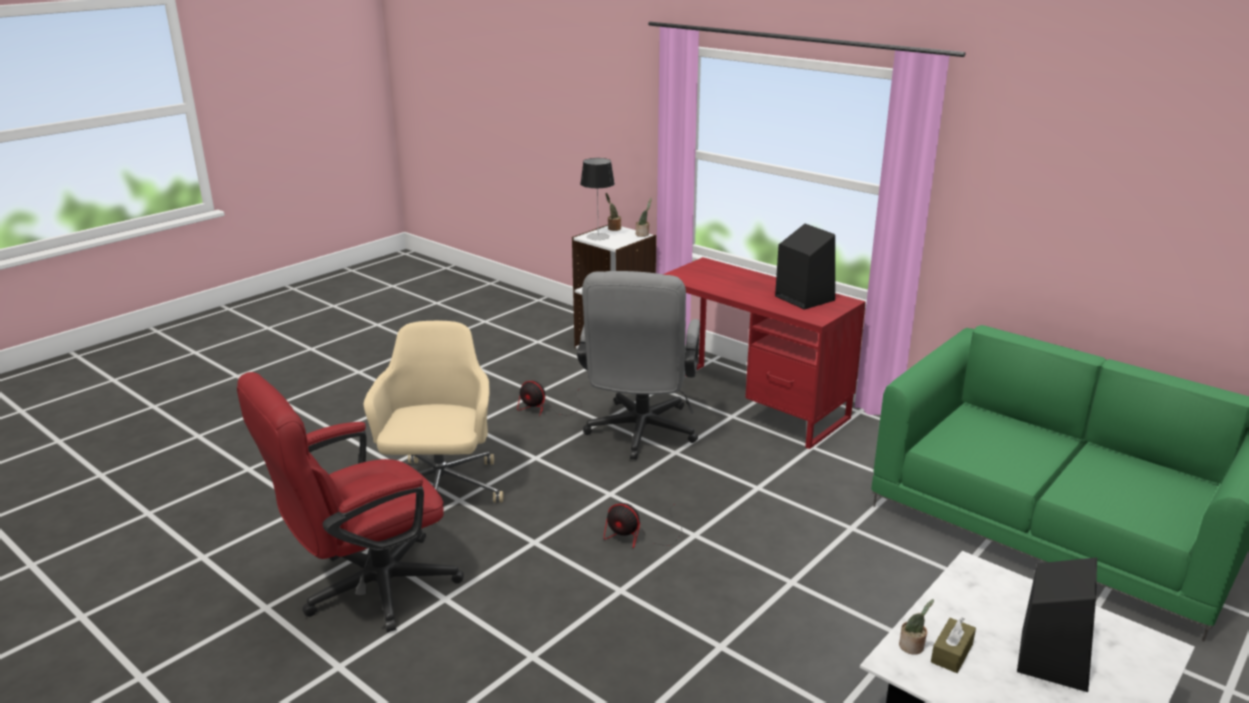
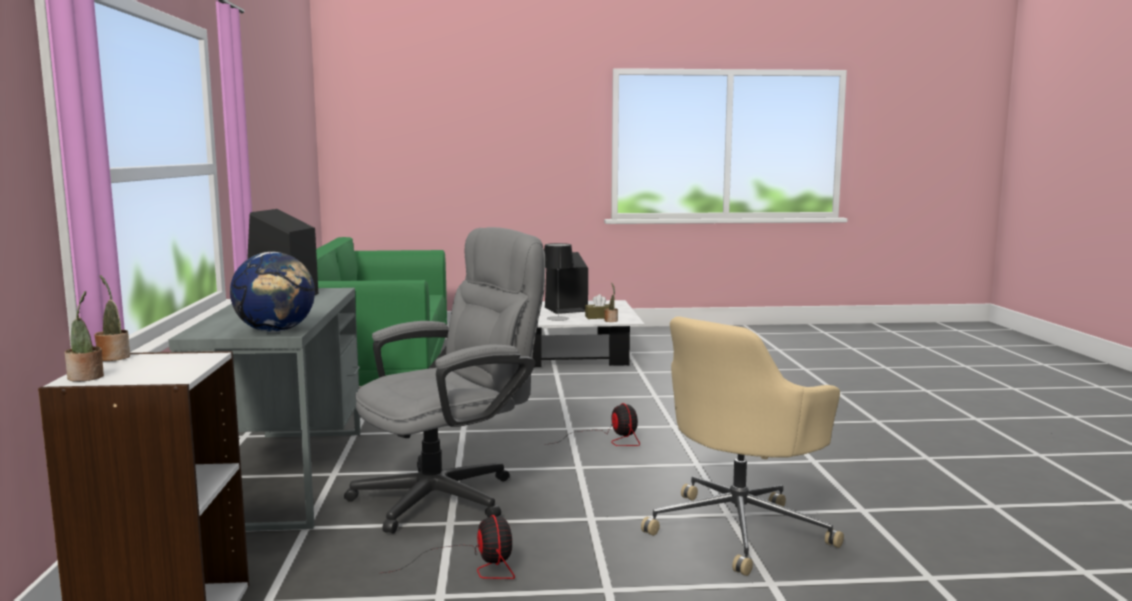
camera: 135 degrees left, 15 degrees down
red office chair [237,372,464,632] -> none
table lamp [580,158,615,240] -> table lamp moved to [544,243,575,321]
red desk [663,257,866,449] -> grey desk [169,288,361,531]
none -> globe [230,252,315,332]

